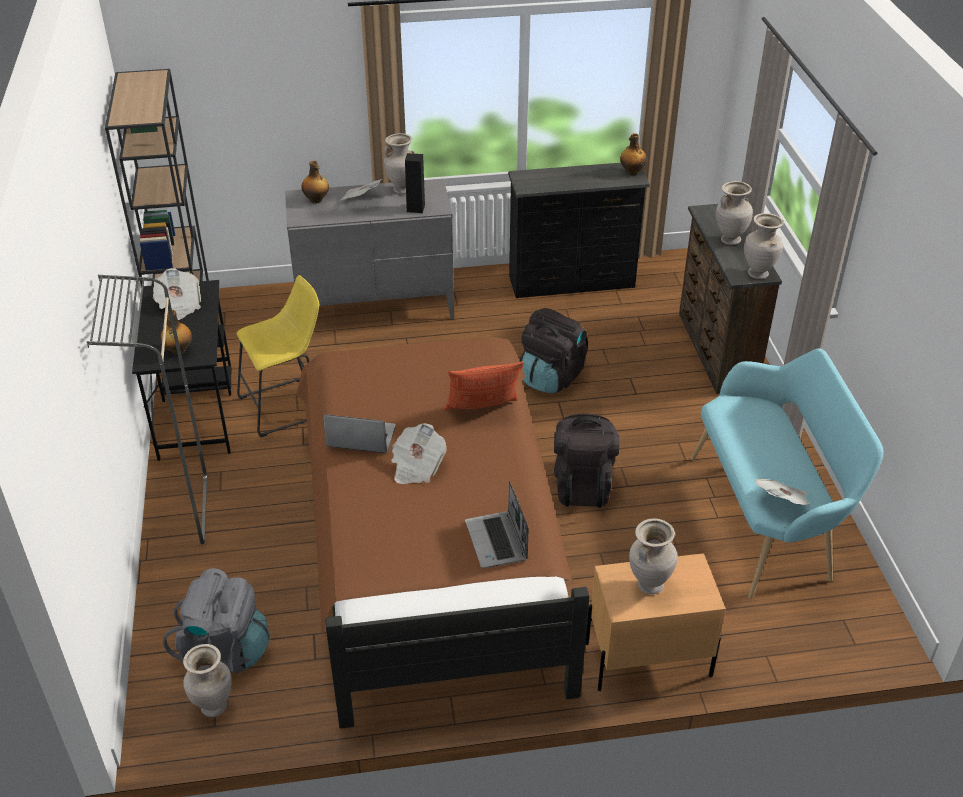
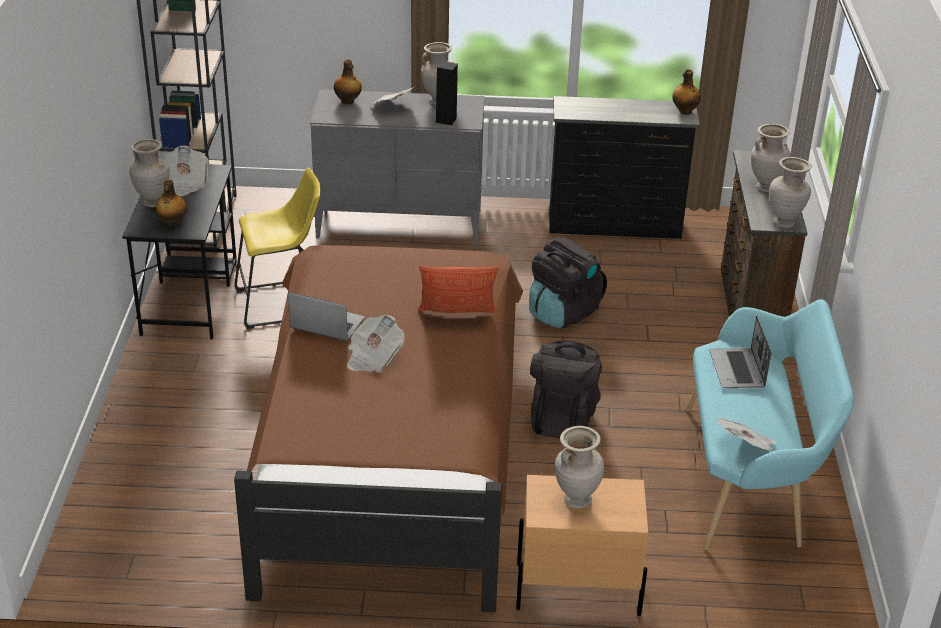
camera: 10 degrees right, 5 degrees down
grey clothes rack [87,275,207,544] -> none
grey backpack [163,568,270,673] -> none
beige vase [183,644,232,717] -> beige vase moved to [129,139,170,207]
laptop [465,481,529,568] -> laptop moved to [709,316,771,388]

